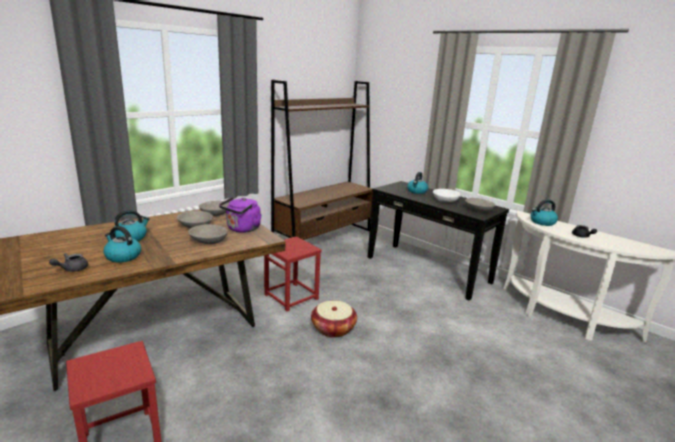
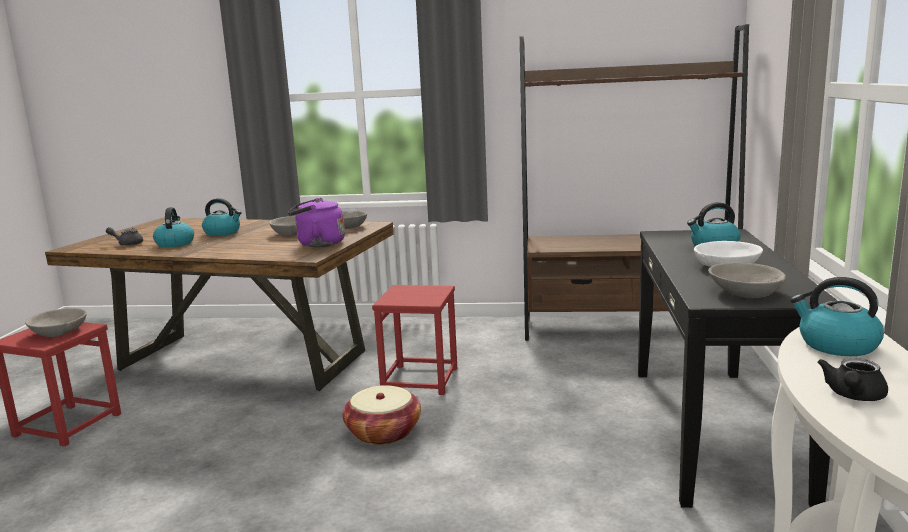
camera: 55 degrees right, 5 degrees down
grey bowl [188,224,228,244] -> grey bowl moved to [25,308,87,337]

